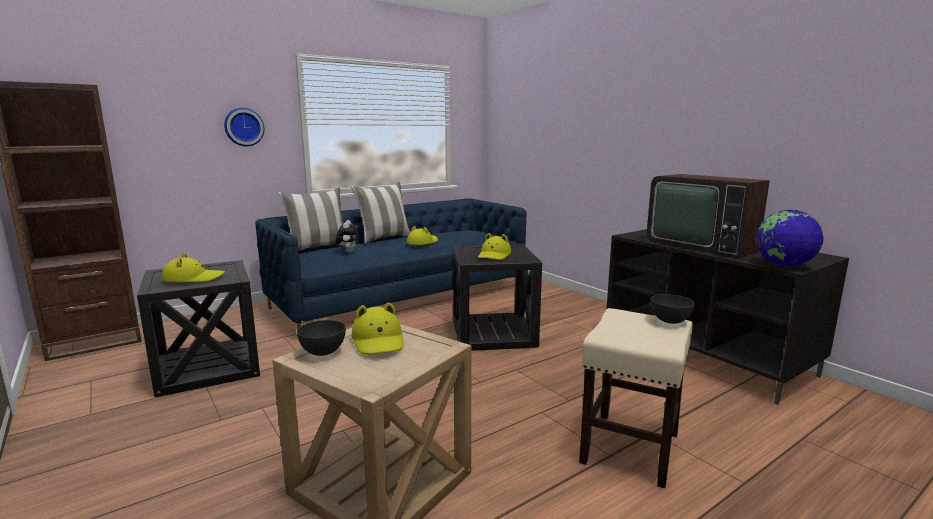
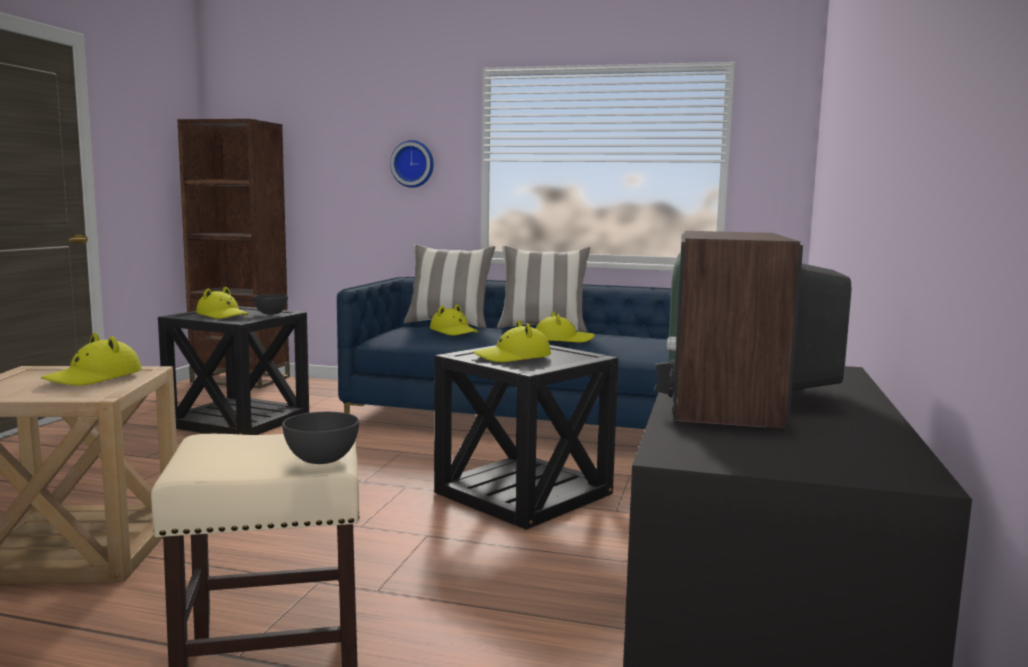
camera: 50 degrees right, 5 degrees down
grey bowl [297,320,346,356] -> grey bowl moved to [253,294,288,315]
plush toy [335,220,359,253] -> yellow hat [430,304,479,336]
globe [756,210,824,267] -> none

